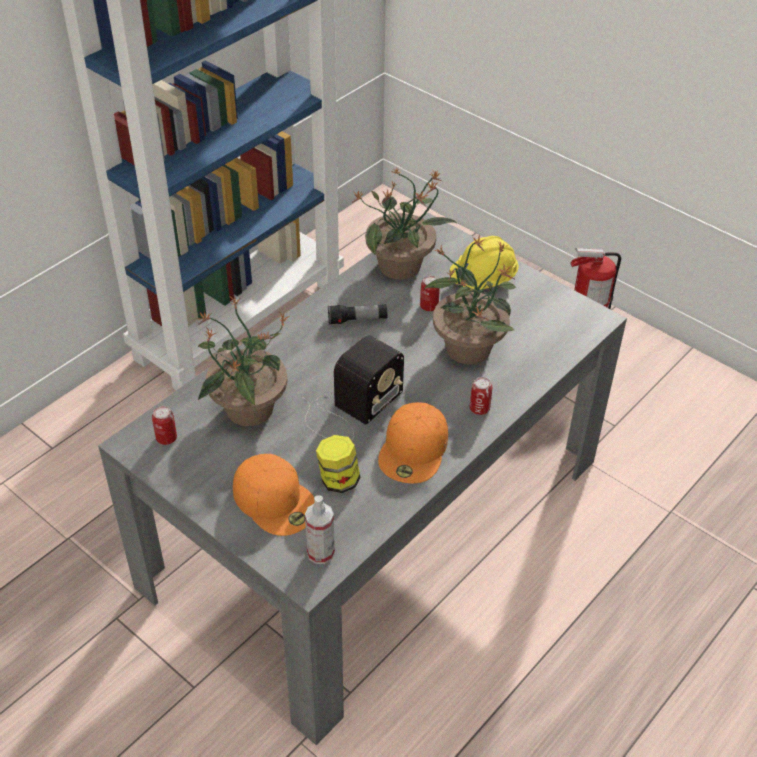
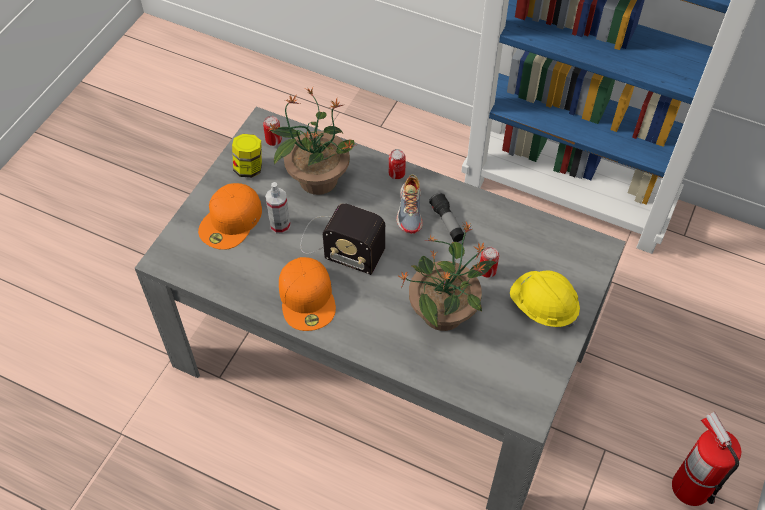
camera: 75 degrees right, 10 degrees up
spray bottle [305,495,335,564] -> spray bottle moved to [265,182,291,234]
jar [316,435,360,493] -> jar moved to [232,134,262,178]
potted plant [352,168,456,280] -> none
orange cap [378,402,448,483] -> orange cap turned 105 degrees counterclockwise [279,257,336,331]
can [470,377,493,415] -> can moved to [389,149,406,179]
none -> shoe [397,174,423,234]

